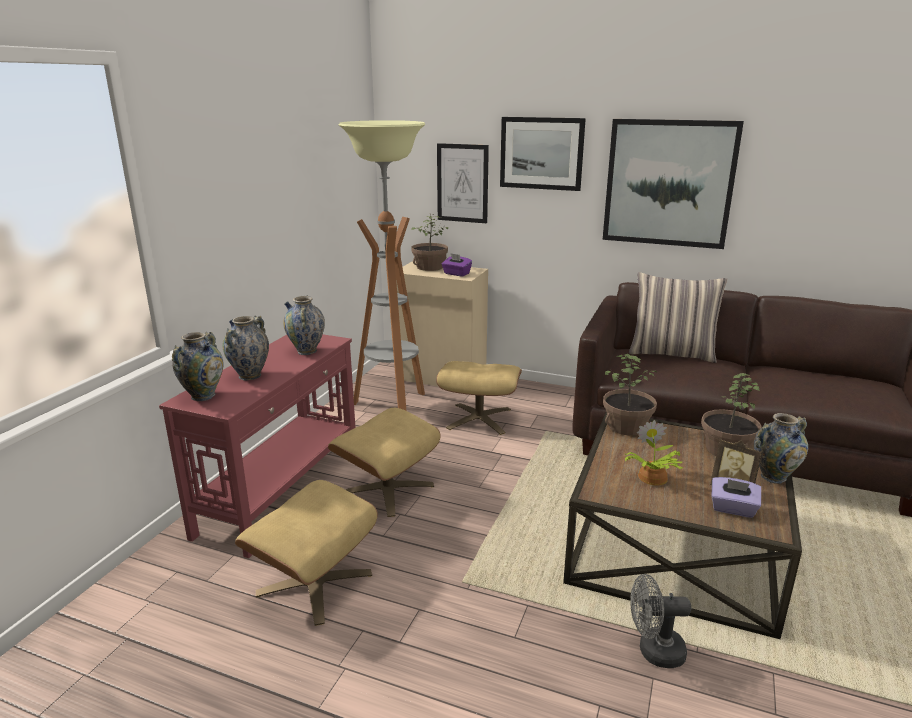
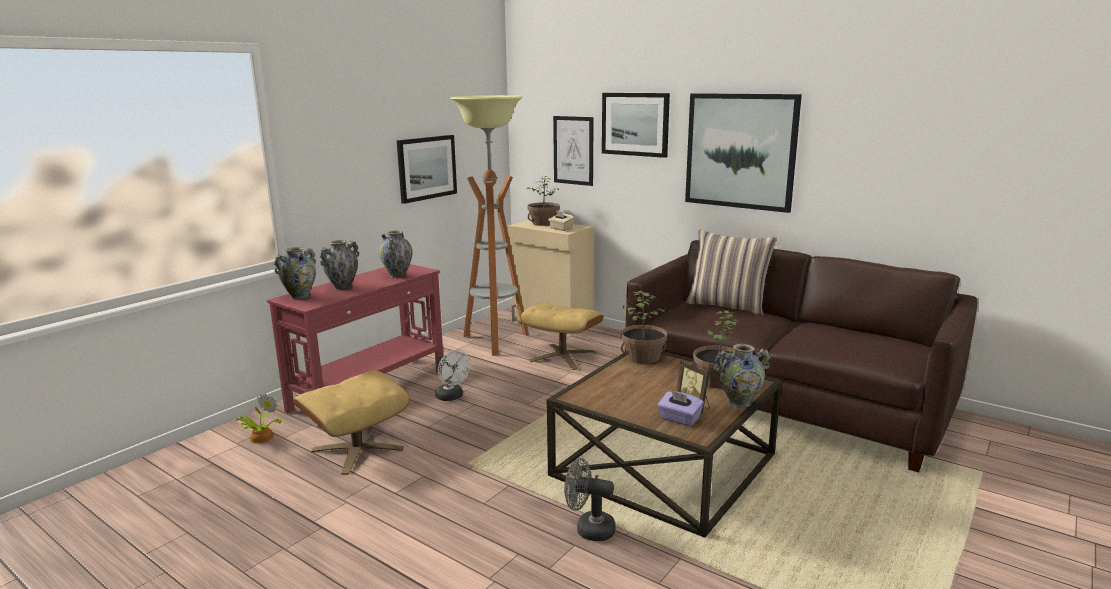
camera: 15 degrees right, 5 degrees down
beige ottoman [328,408,441,517] -> white fan [435,350,471,401]
purple tissue box [442,253,472,277] -> beige tissue box [548,210,575,231]
potted plant [624,420,683,486] -> potted plant moved to [235,394,282,444]
none -> picture [397,135,457,204]

